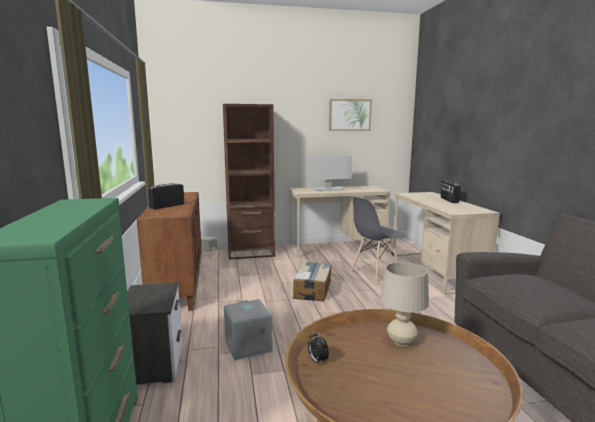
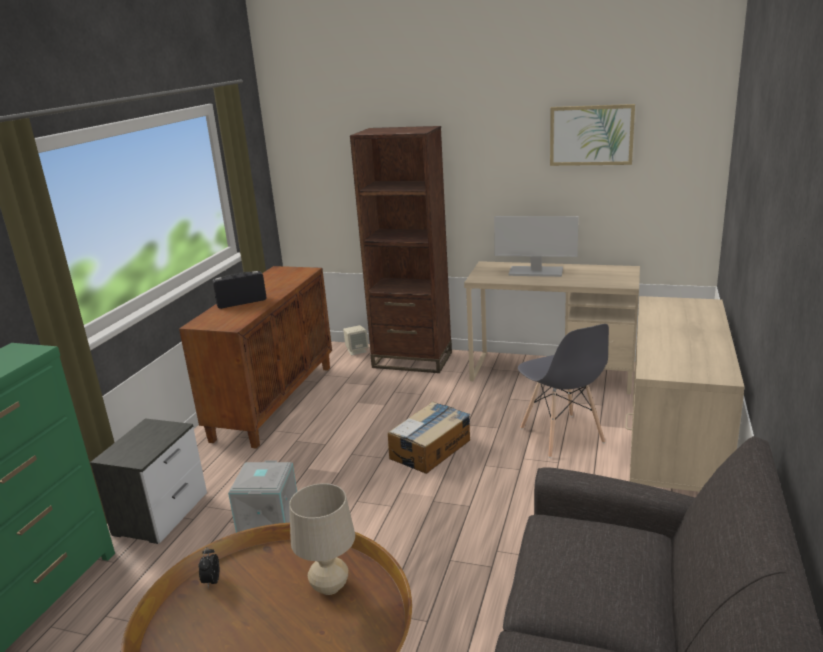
camera: 30 degrees right, 10 degrees up
grey chair [351,197,406,282] -> grey chair turned 105 degrees counterclockwise [518,324,609,458]
radio [441,181,461,203] -> none

